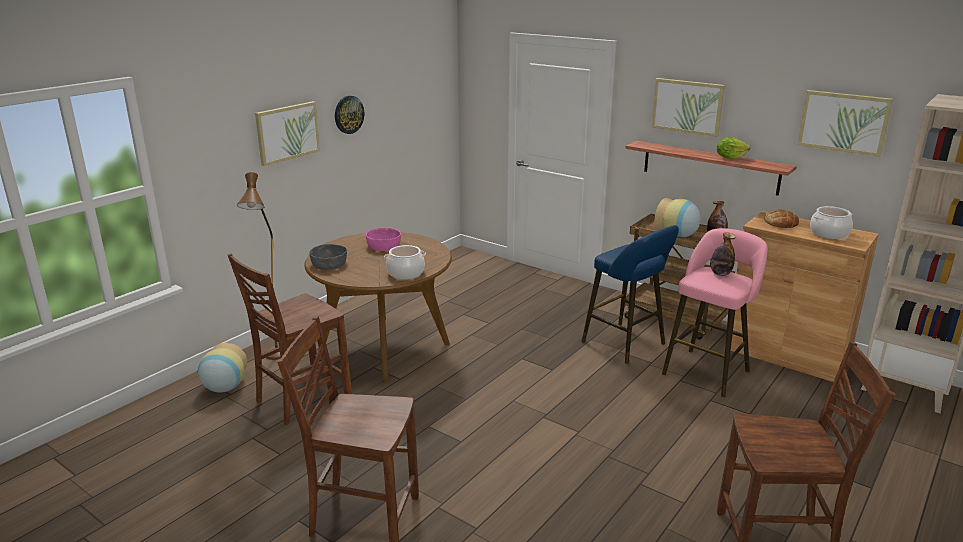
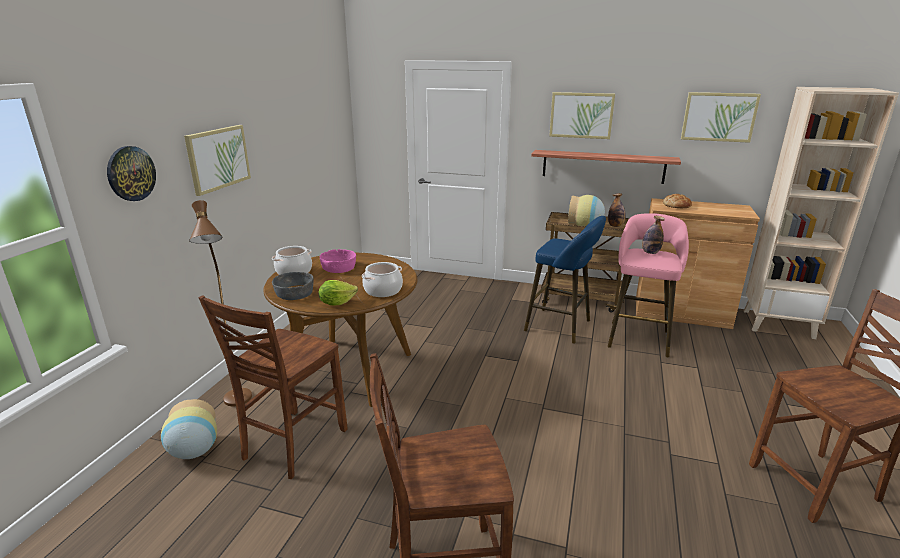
camera: 20 degrees left, 0 degrees up
wall clock [335,96,364,134] -> wall clock moved to [107,146,156,201]
lettuce [717,137,750,159] -> lettuce moved to [319,280,358,306]
cooking pot [810,206,853,239] -> cooking pot moved to [272,246,312,275]

